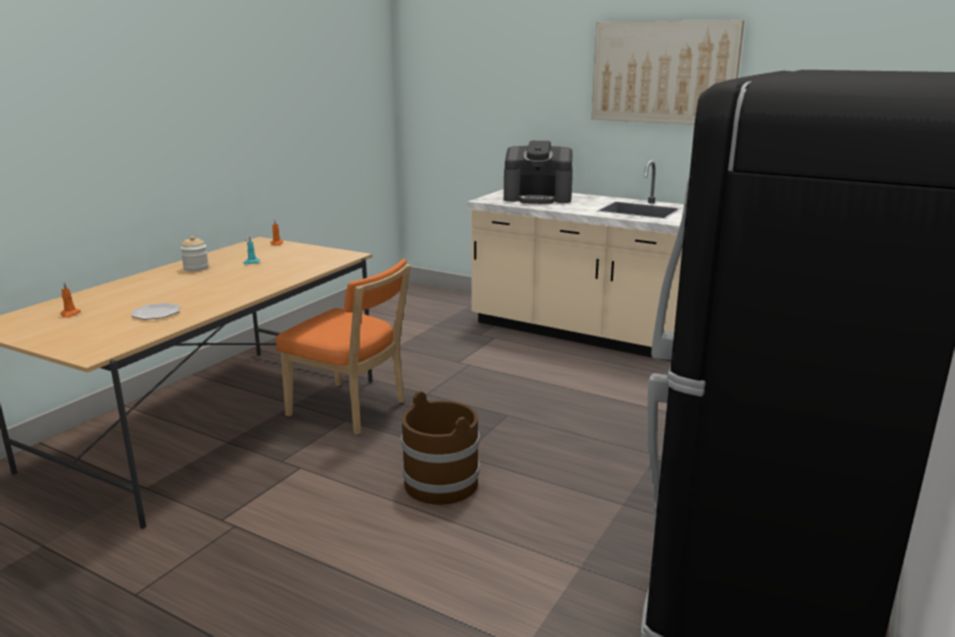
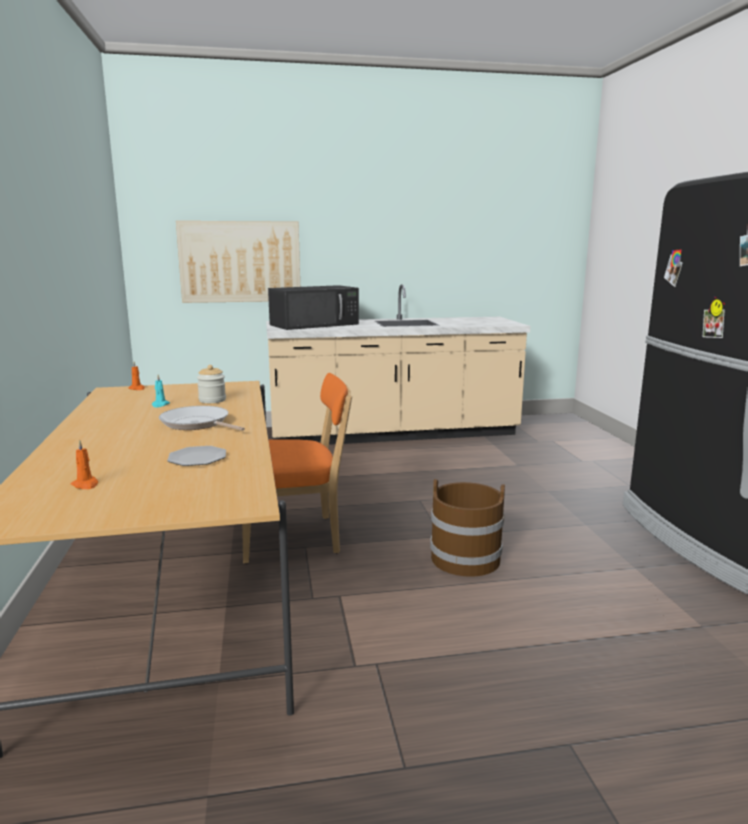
camera: 40 degrees left, 5 degrees down
jar [180,236,209,271] -> jar moved to [197,365,226,403]
coffee machine [504,141,573,204] -> black microwave [268,285,359,330]
picture [592,20,744,125] -> picture moved to [176,221,300,303]
none -> frying pan [159,406,245,431]

